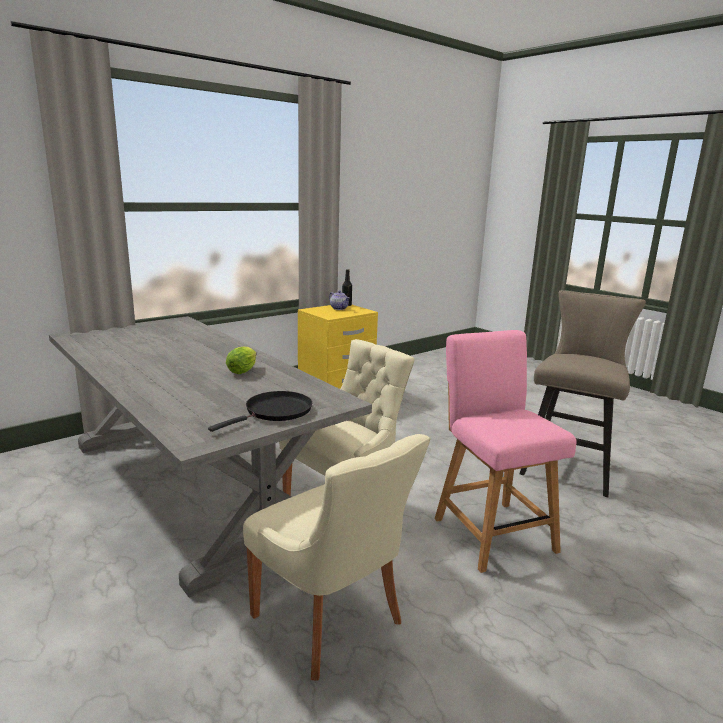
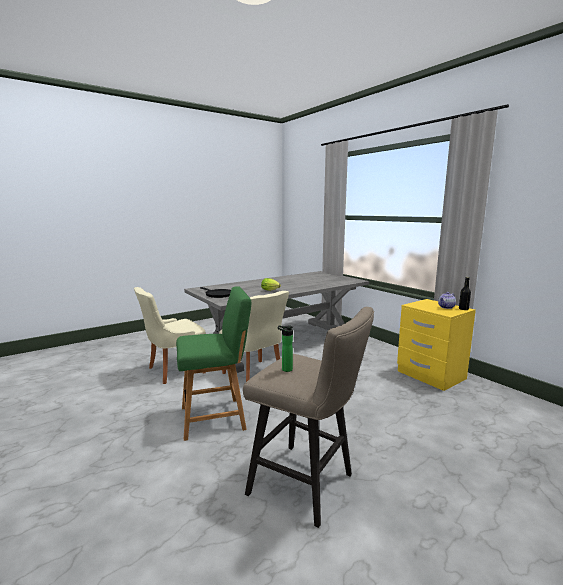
camera: 95 degrees right, 5 degrees down
pink chair [435,330,577,573] -> green chair [176,286,251,441]
none -> bottle [277,326,293,372]

